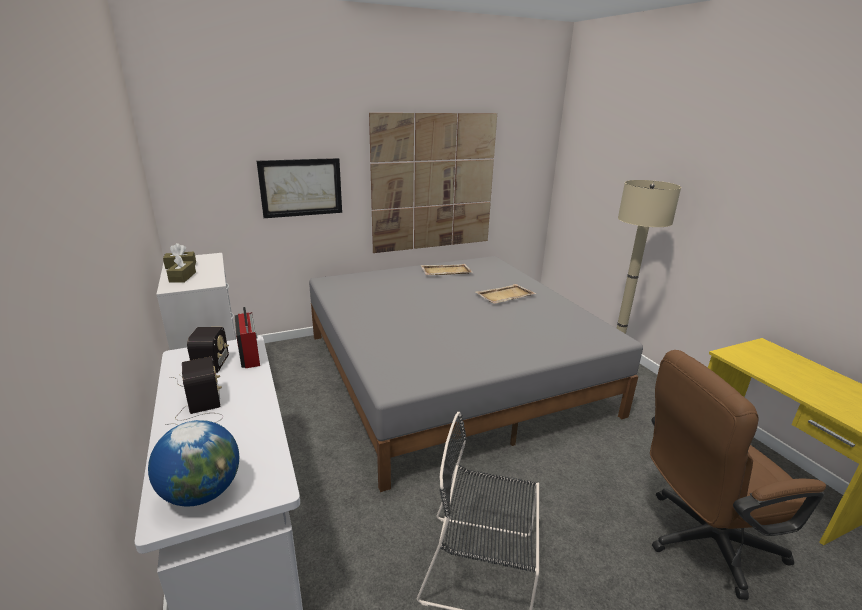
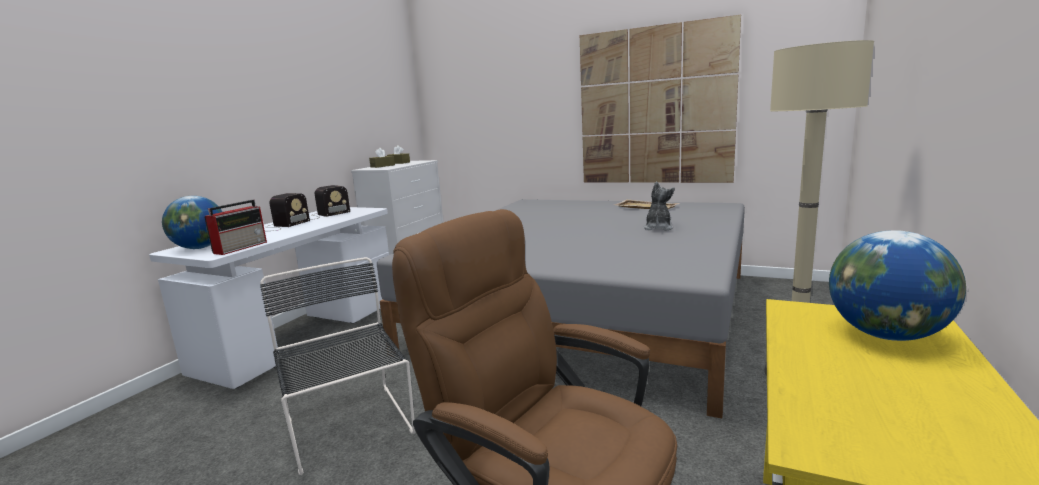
camera: 50 degrees right, 10 degrees down
radio [235,307,260,368] -> radio moved to [204,200,267,255]
picture [257,158,342,218] -> none
beige tray [476,284,537,304] -> plush toy [644,181,675,231]
none -> globe [829,230,966,341]

